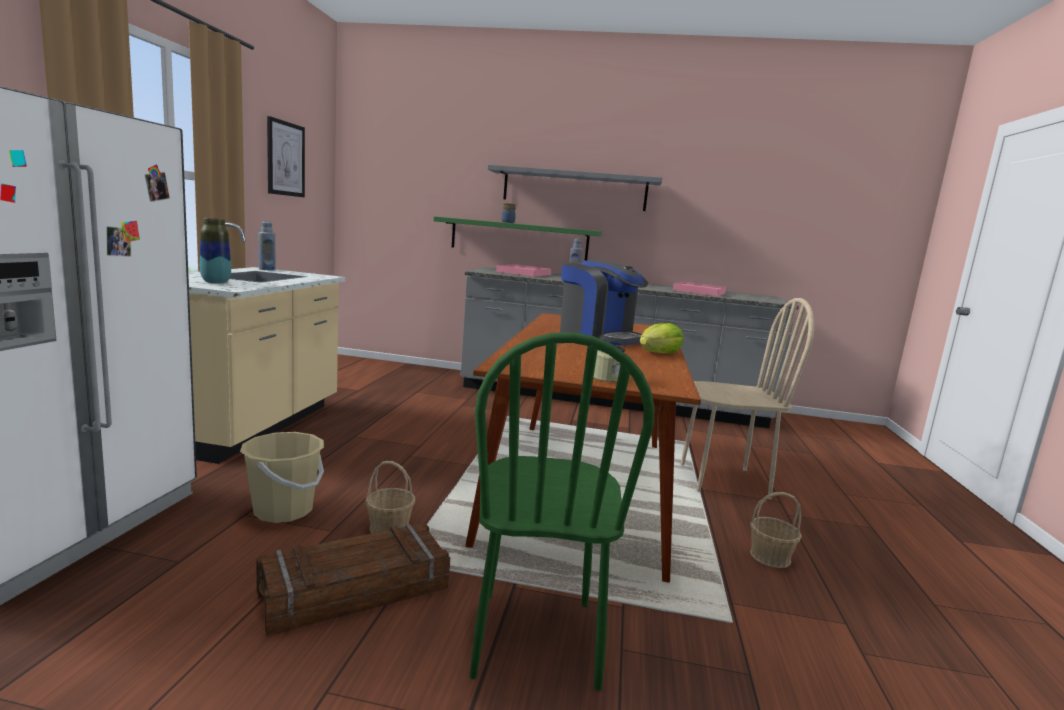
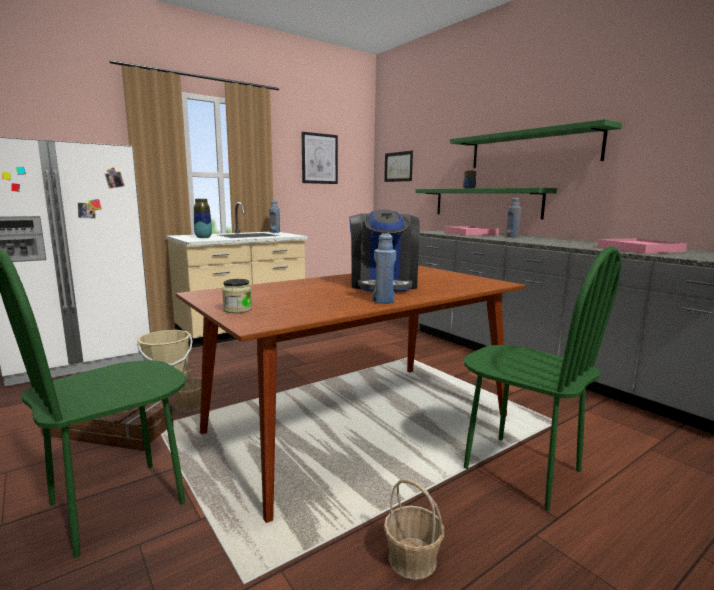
camera: 45 degrees right, 0 degrees up
grey shelf [488,165,662,211] -> green shelf [450,119,622,168]
lettuce [640,323,683,353] -> blue bottle [373,233,396,304]
beige chair [680,298,814,499] -> green chair [464,246,621,511]
none -> picture [384,151,413,182]

